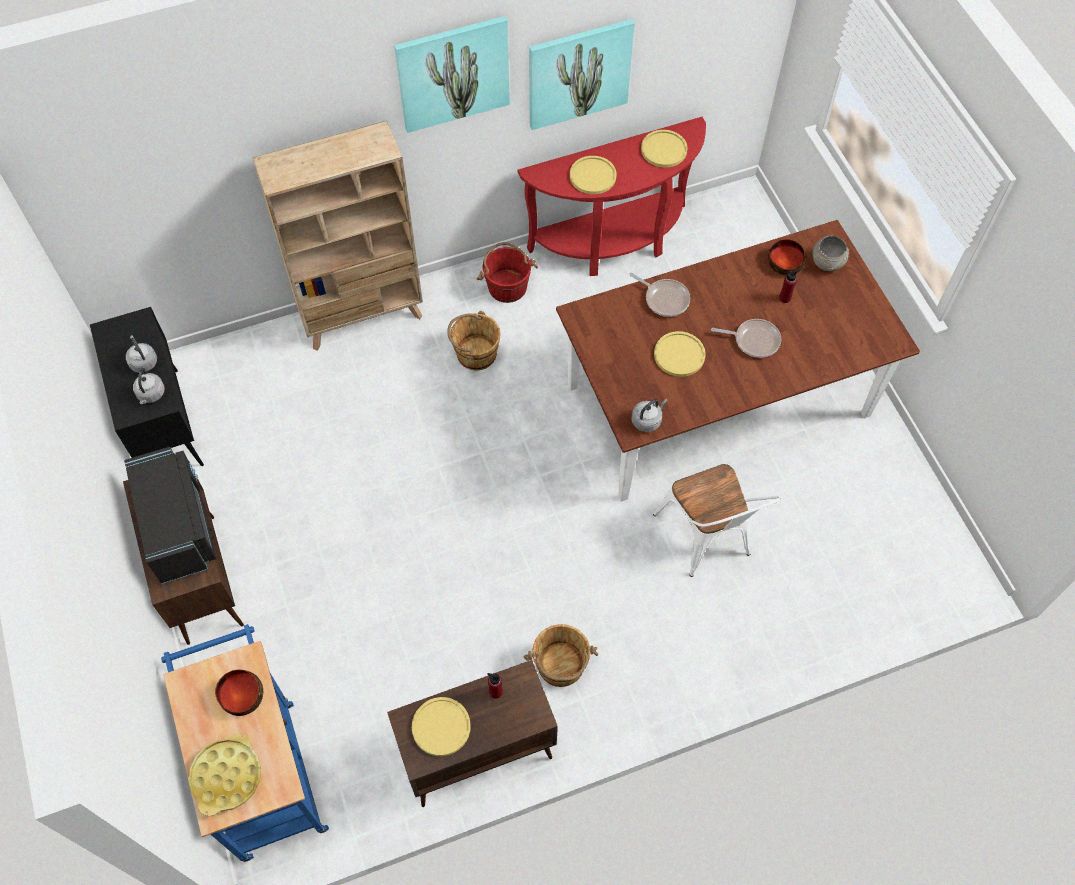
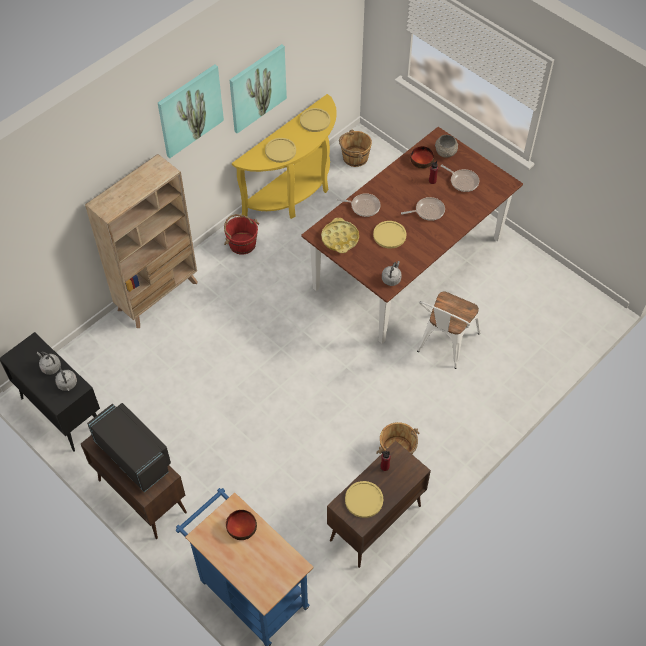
camera: 25 degrees left, 5 degrees down
yellow tray [188,733,261,816] -> yellow tray moved to [321,218,359,253]
brown bucket [447,311,500,370] -> brown bucket moved to [339,130,372,167]
red console table [518,117,706,276] -> yellow console table [232,94,337,219]
white chair [653,464,781,577] -> white chair turned 75 degrees clockwise [417,291,480,369]
none -> frying pan [441,165,479,192]

